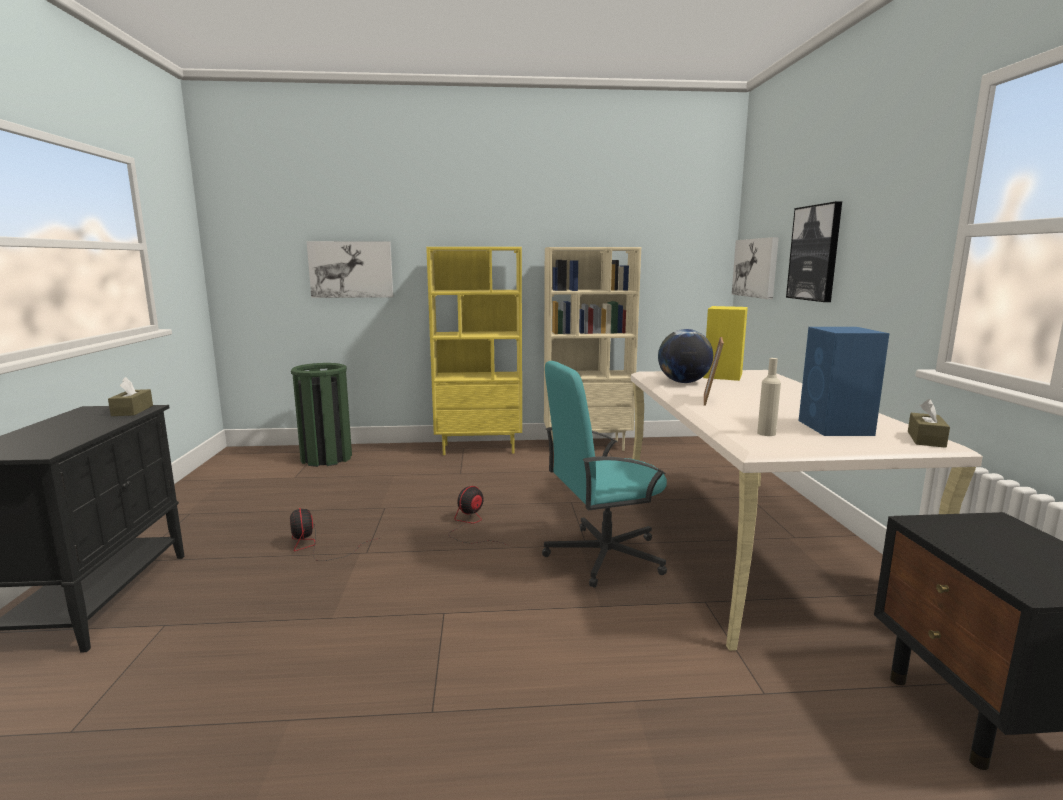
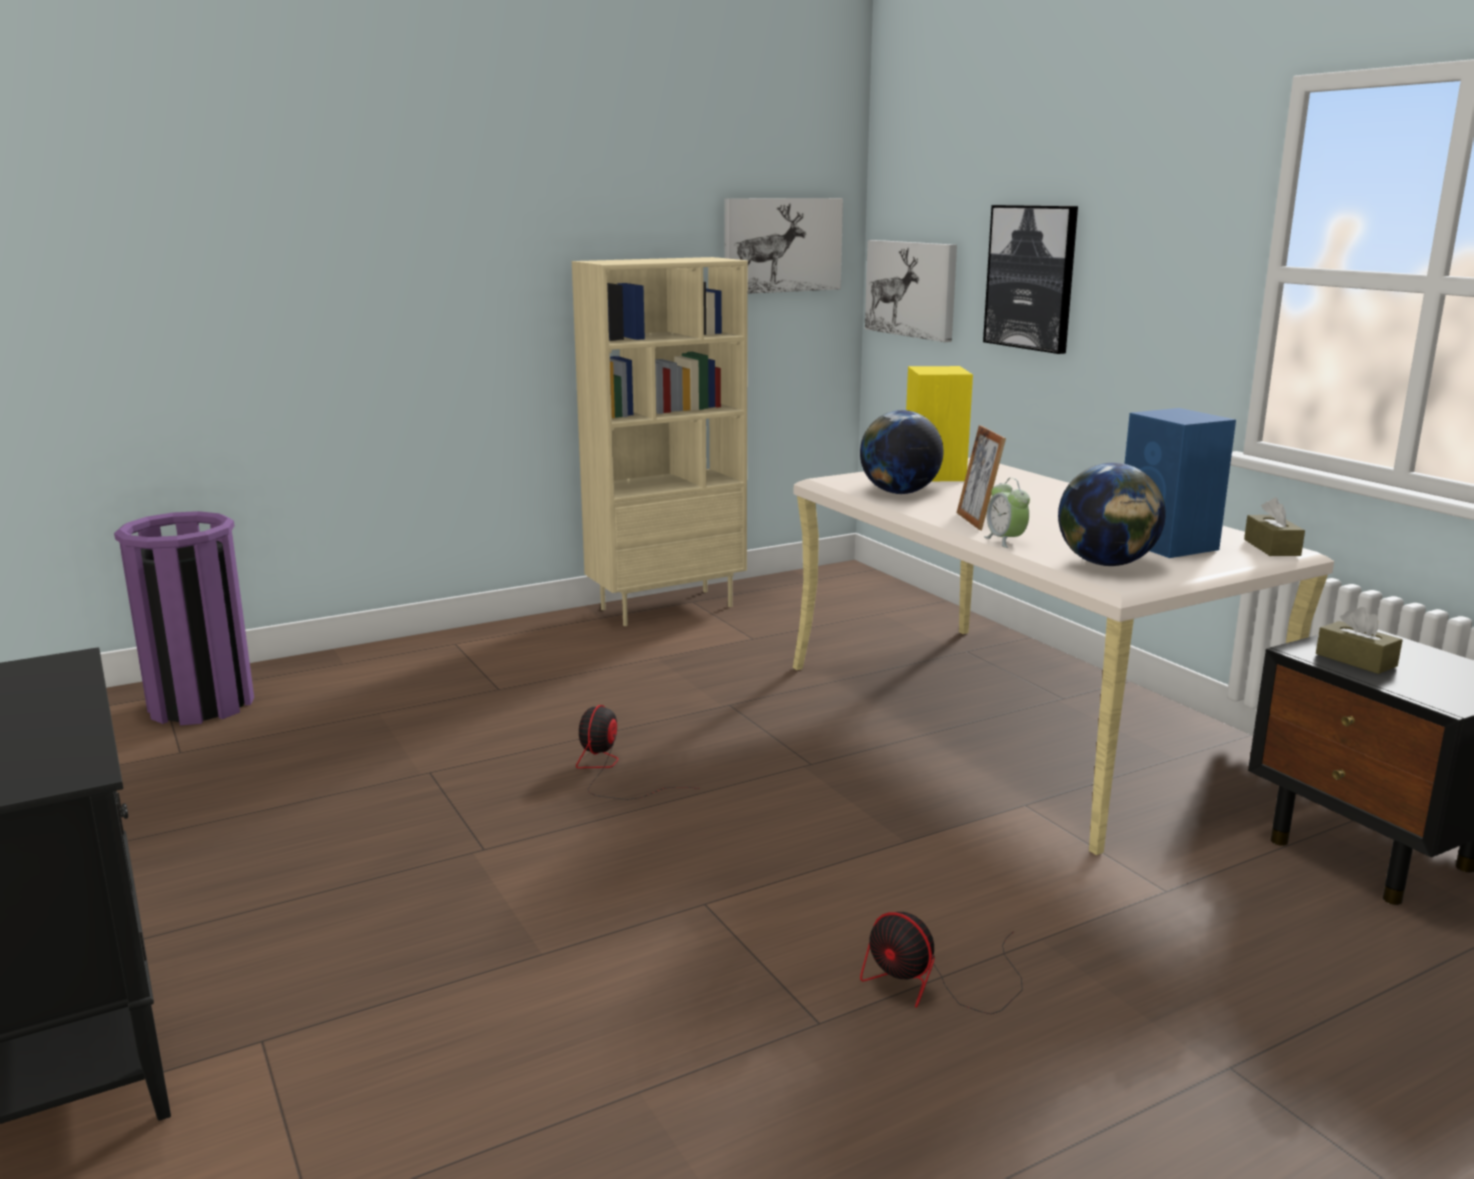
camera: 25 degrees left, 5 degrees up
brown tissue box [108,377,153,416] -> brown tissue box moved to [1316,607,1402,674]
fan [290,508,380,561] -> fan moved to [860,912,1023,1014]
green trash can [291,363,352,467] -> purple trash can [114,511,254,725]
picture [307,241,393,298] -> picture moved to [724,198,843,294]
yellow bookcase [426,247,522,455] -> none
turquoise office chair [542,361,667,588] -> none
beige bottle [757,358,781,436] -> globe [1058,463,1166,566]
none -> alarm clock [984,478,1030,548]

